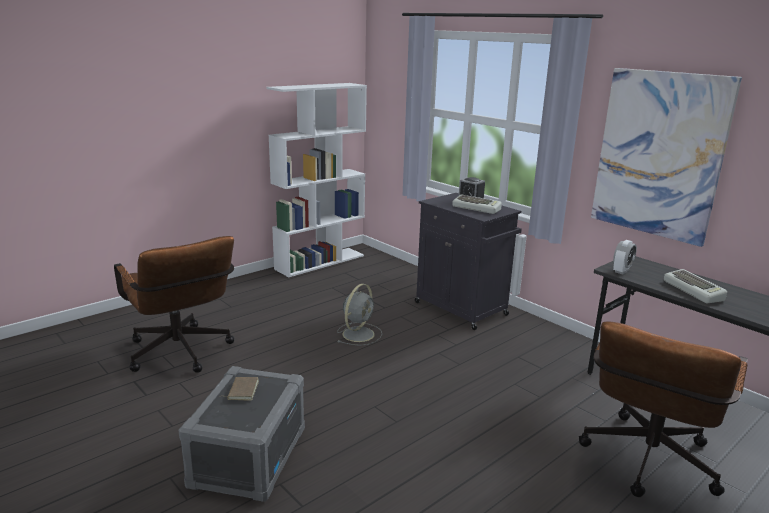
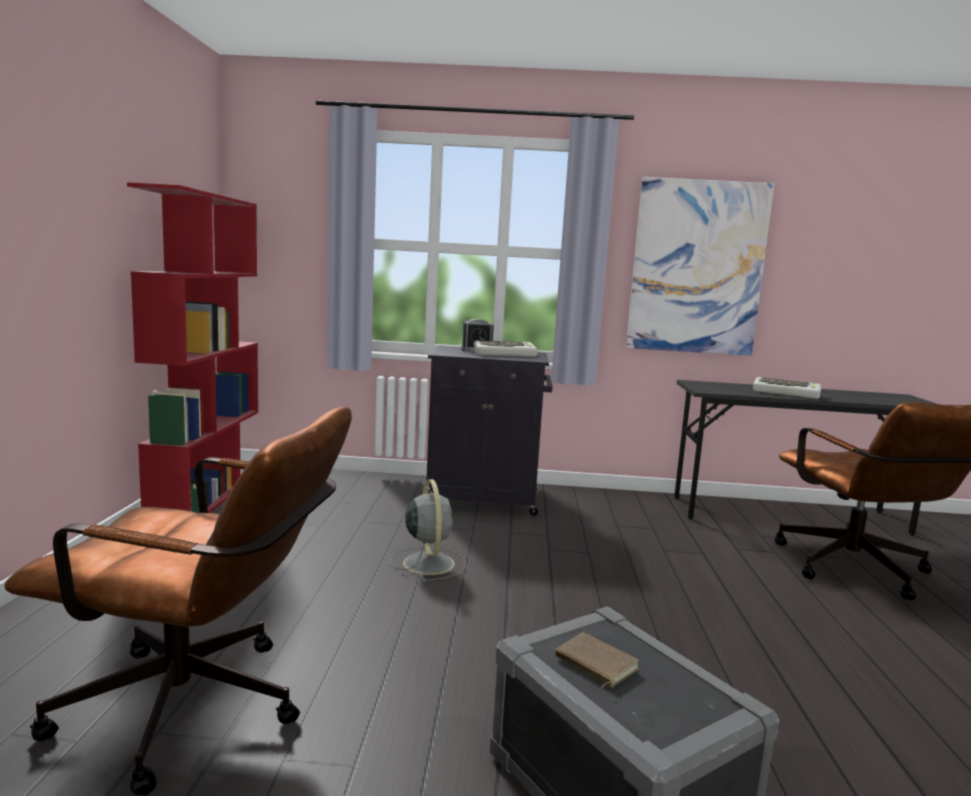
camera: 45 degrees left, 10 degrees down
white bookcase [267,83,367,277] -> red bookcase [127,182,258,513]
alarm clock [613,240,637,274] -> none

